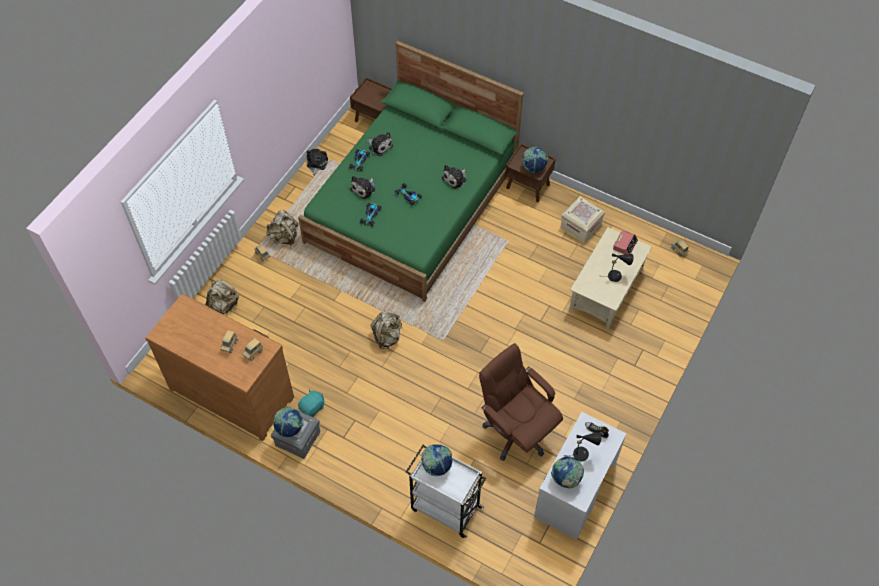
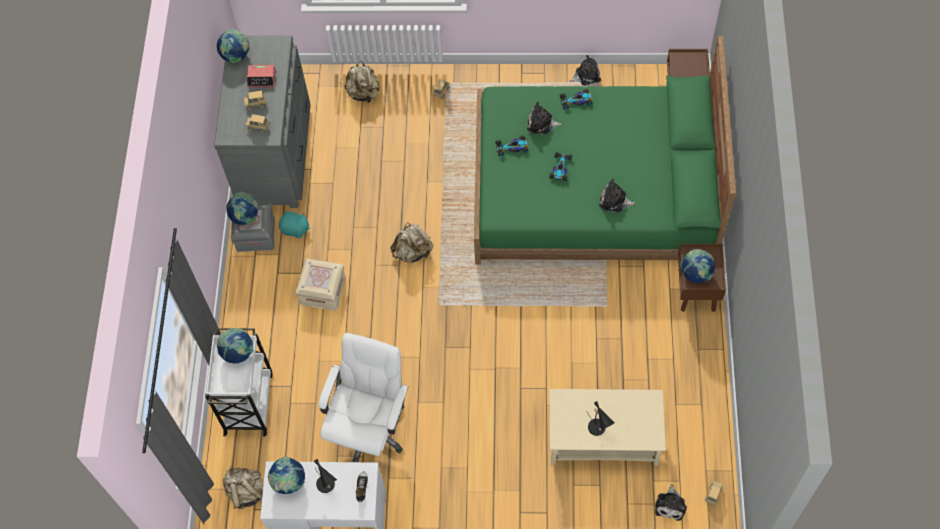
camera: 65 degrees right, 5 degrees up
brown dresser [145,294,294,441] -> grey dresser [214,36,311,208]
beige backpack [266,210,299,246] -> beige backpack moved to [223,467,263,509]
plush toy [367,132,393,157] -> plush toy moved to [655,484,687,521]
brown office chair [479,343,563,461] -> white office chair [319,333,408,462]
beige storage box [560,196,605,243] -> beige storage box moved to [296,258,346,311]
alarm clock [613,230,638,254] -> alarm clock moved to [246,65,276,88]
none -> globe [216,29,250,64]

